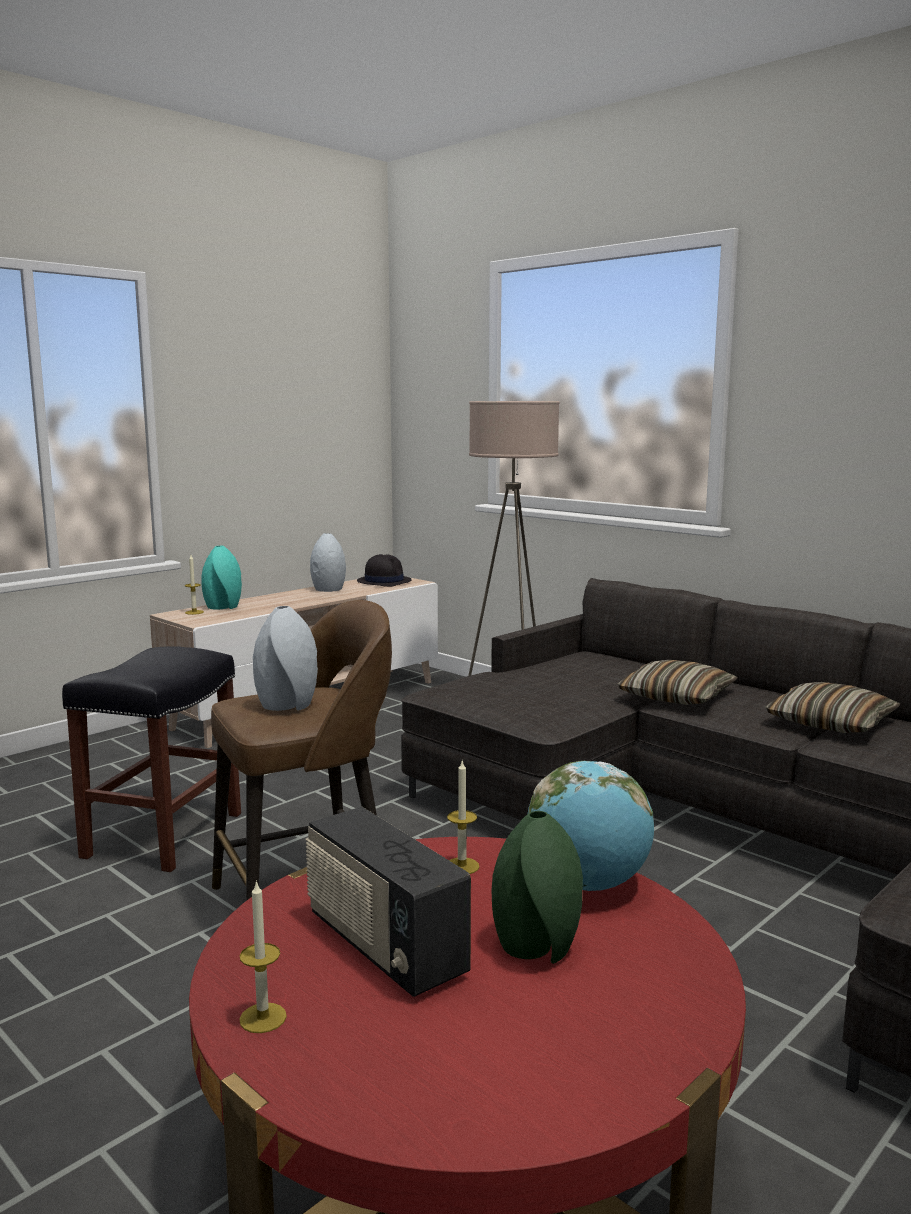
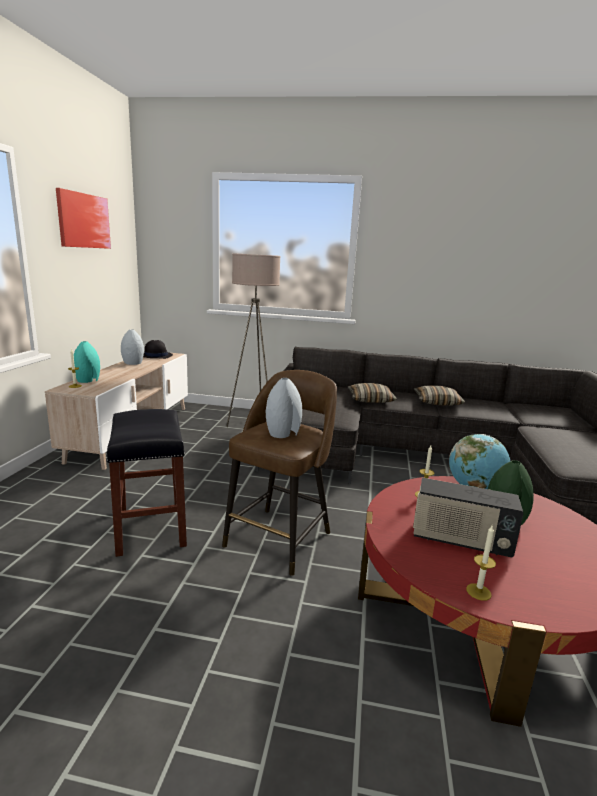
camera: 35 degrees left, 5 degrees up
none -> picture [56,188,111,249]

